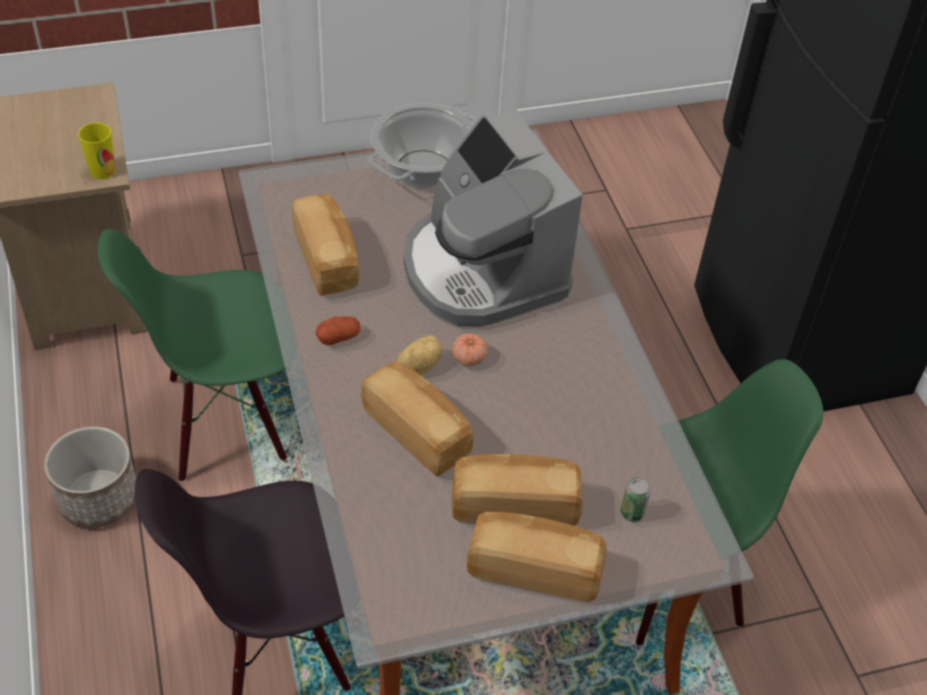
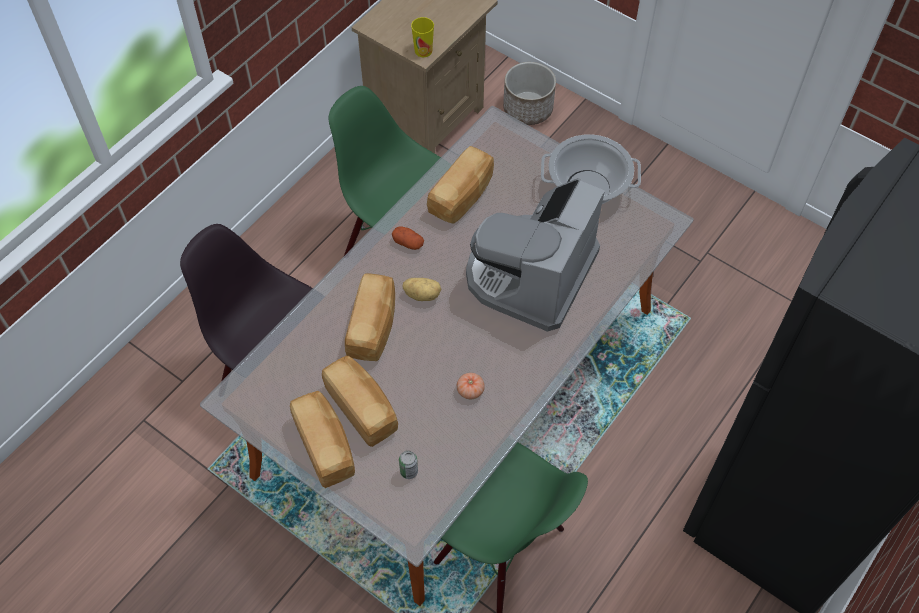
camera: 55 degrees right, 10 degrees up
planter [44,426,136,528] -> planter moved to [503,62,556,125]
tomato [452,333,488,366] -> tomato moved to [457,373,485,399]

